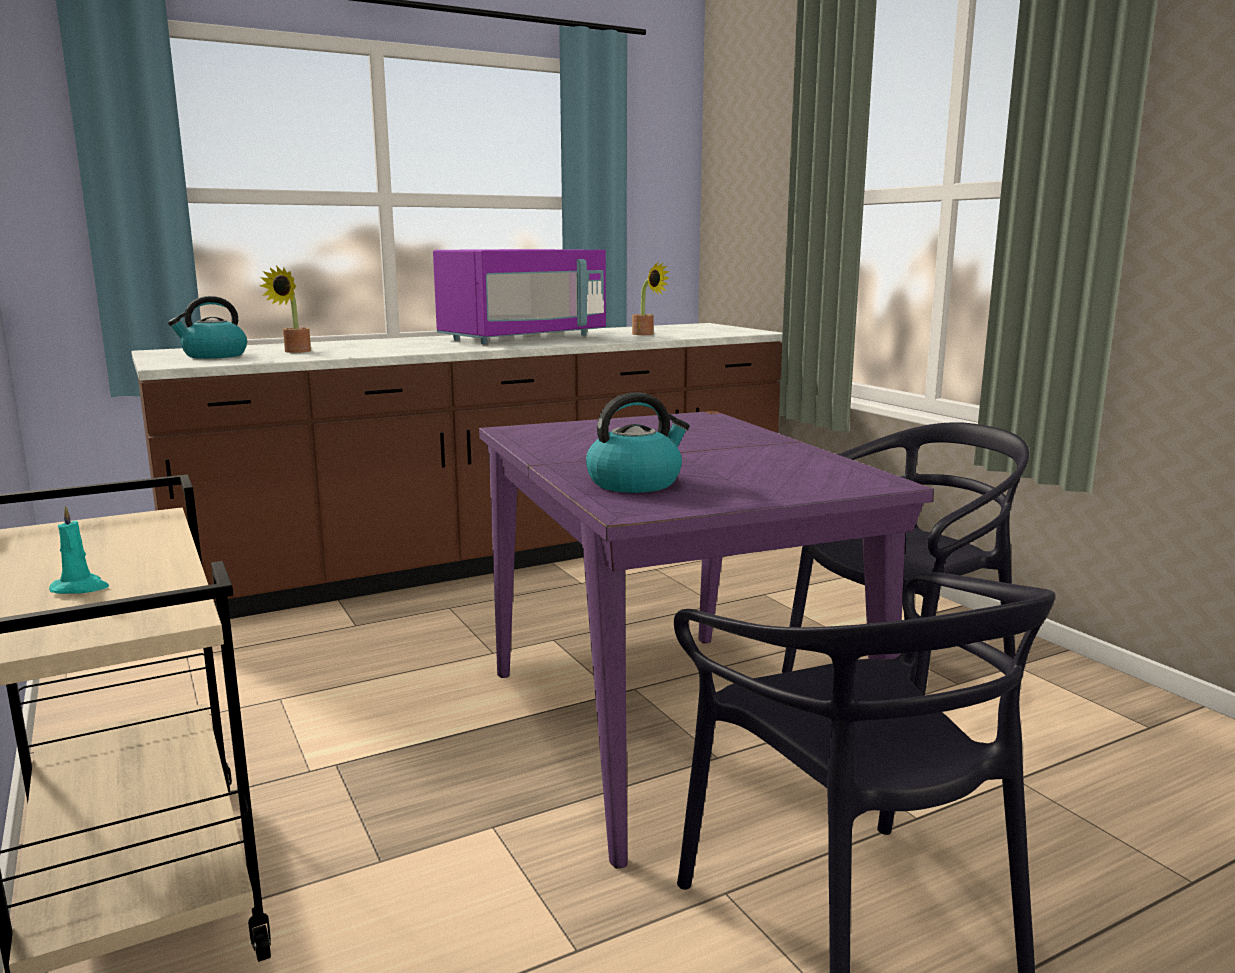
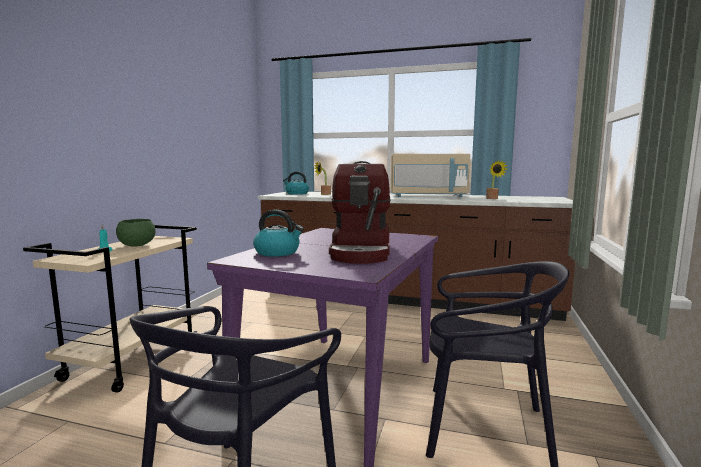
camera: 45 degrees right, 5 degrees down
purple microwave [433,249,606,344] -> beige microwave [390,154,470,197]
none -> green bowl [116,219,156,246]
none -> coffee machine [329,161,391,264]

